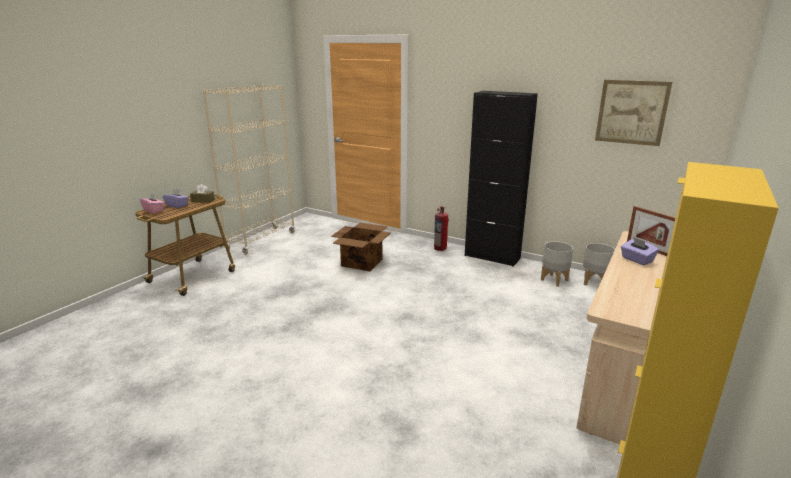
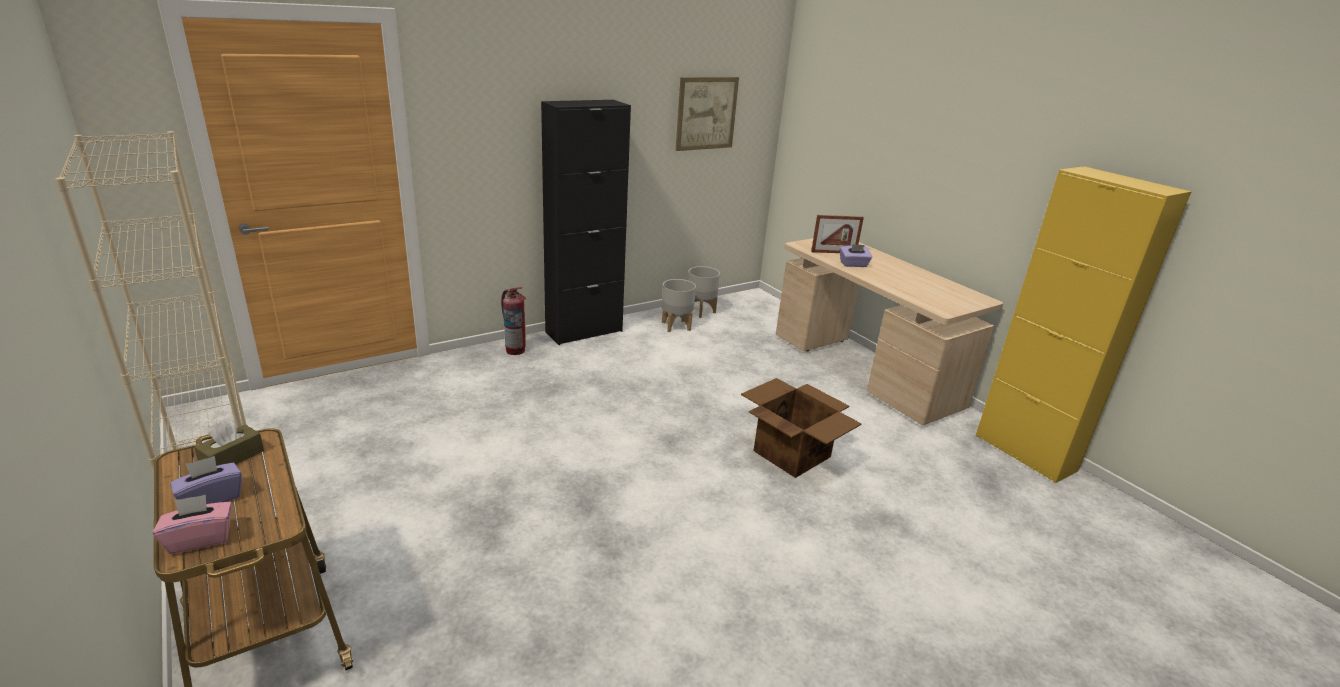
camera: 65 degrees left, 5 degrees up
cardboard box [331,223,391,271] -> cardboard box moved to [741,378,862,478]

